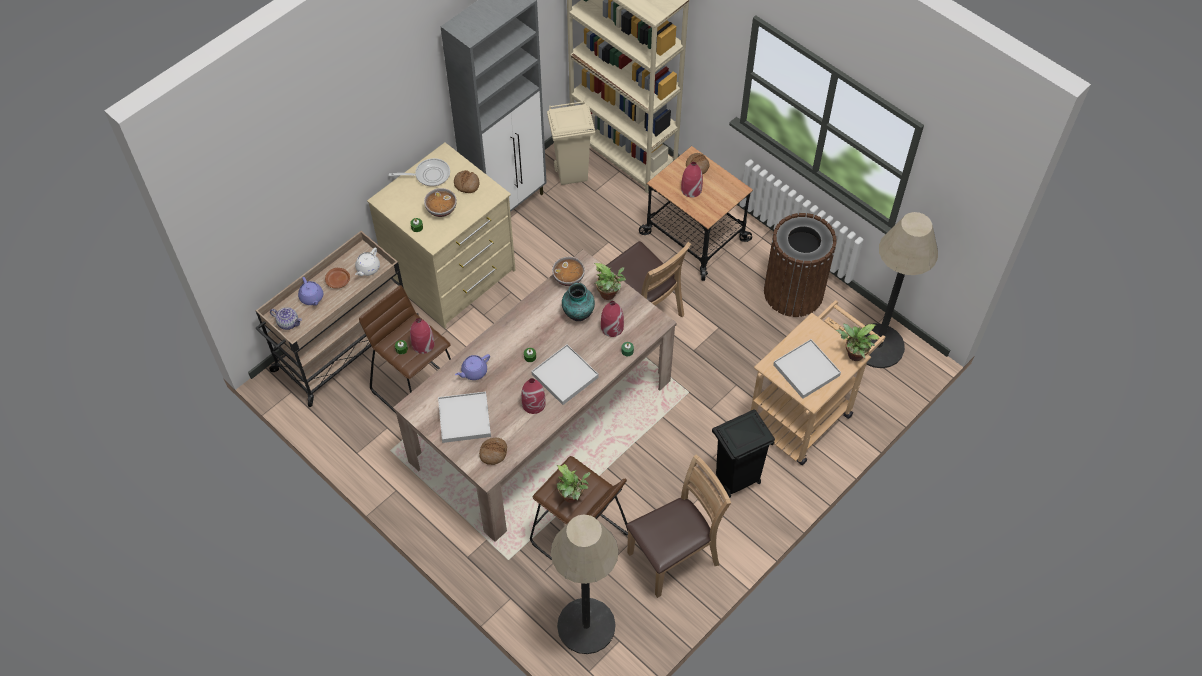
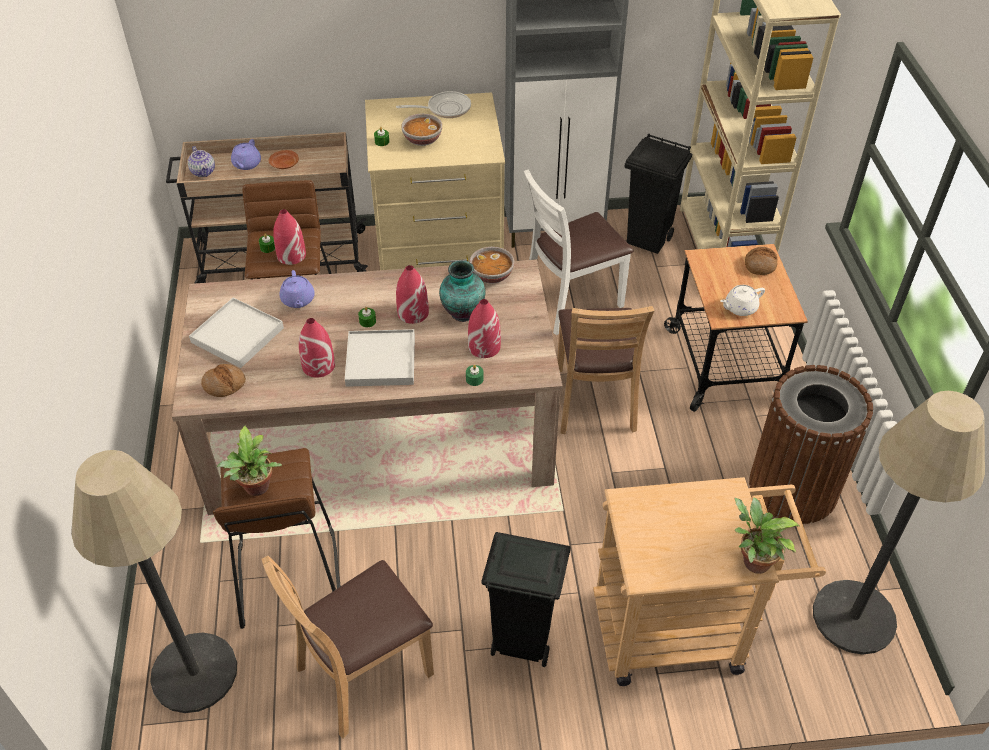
camera: 40 degrees right, 10 degrees down
white teapot [355,248,380,276] -> white teapot moved to [720,285,765,316]
frying pan [389,158,450,187] -> frying pan turned 45 degrees counterclockwise [396,91,471,118]
bread [454,170,480,193] -> none
purple teapot [455,354,490,380] -> purple teapot turned 105 degrees counterclockwise [280,270,315,308]
beige trash can [547,101,595,185] -> black trash can [624,133,692,254]
potted plant [594,263,626,300] -> none
brown chair [626,454,731,598] -> brown chair turned 135 degrees clockwise [261,556,434,739]
red vase [681,162,703,198] -> red vase moved to [396,265,429,324]
white tray [773,339,841,399] -> none
none -> white chair [524,169,633,335]

